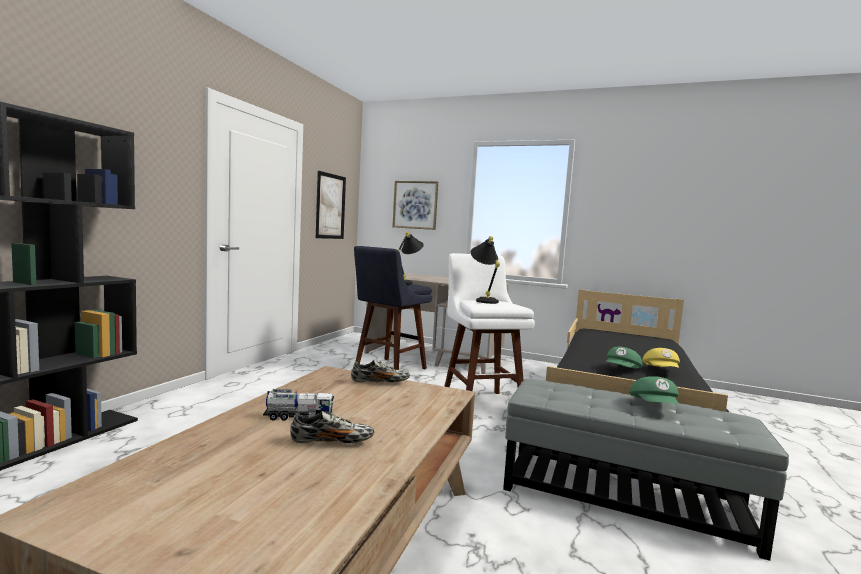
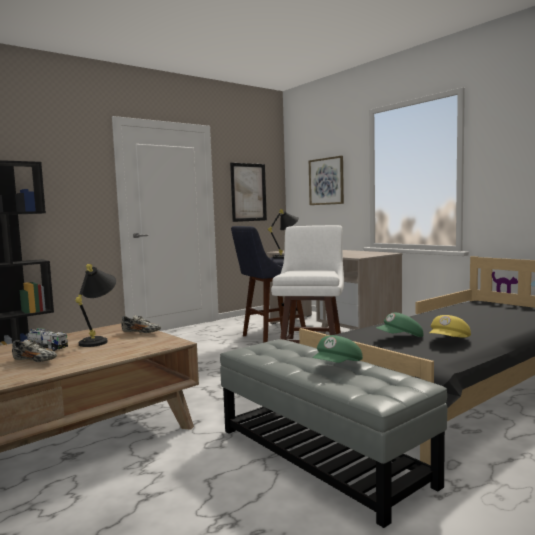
camera: 30 degrees right, 0 degrees up
black table lamp [471,236,500,304] -> black table lamp moved to [75,264,116,347]

